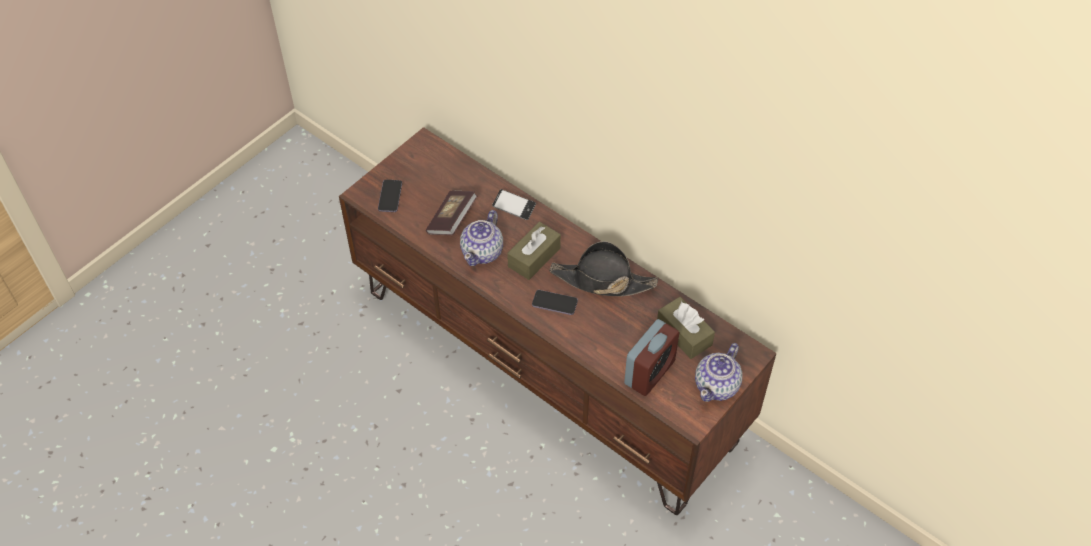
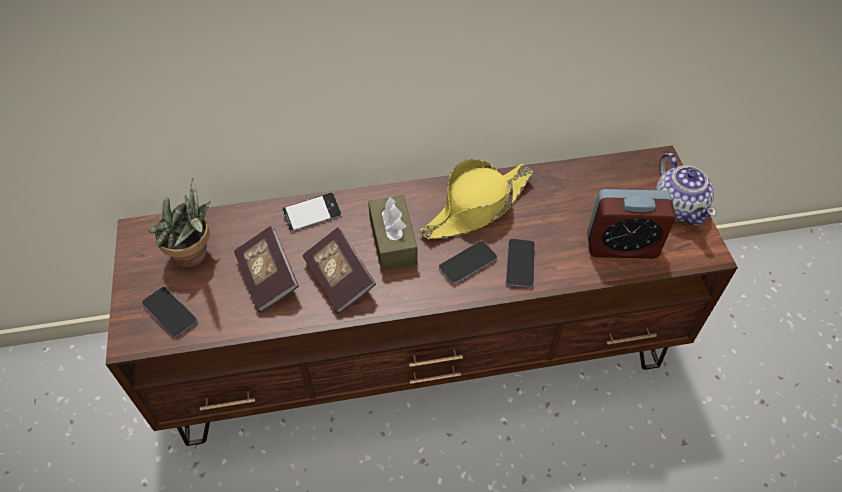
camera: 50 degrees left, 0 degrees up
teapot [460,210,503,266] -> book [303,227,376,314]
black hat [550,241,658,296] -> yellow hat [420,159,533,239]
alarm clock [624,319,680,396] -> alarm clock turned 105 degrees clockwise [587,189,676,259]
brown tissue box [657,297,715,359] -> none
none -> potted plant [148,177,211,267]
none -> phone [506,239,535,288]

